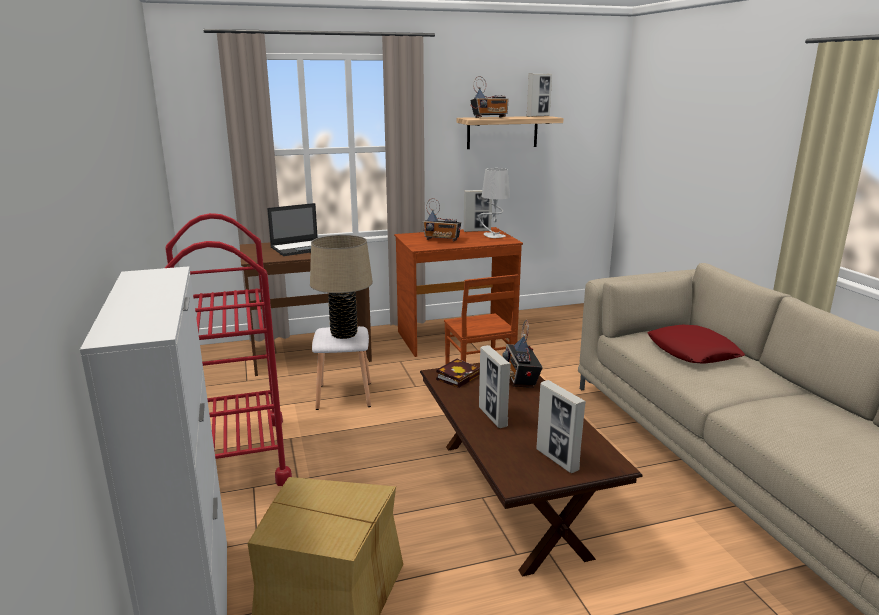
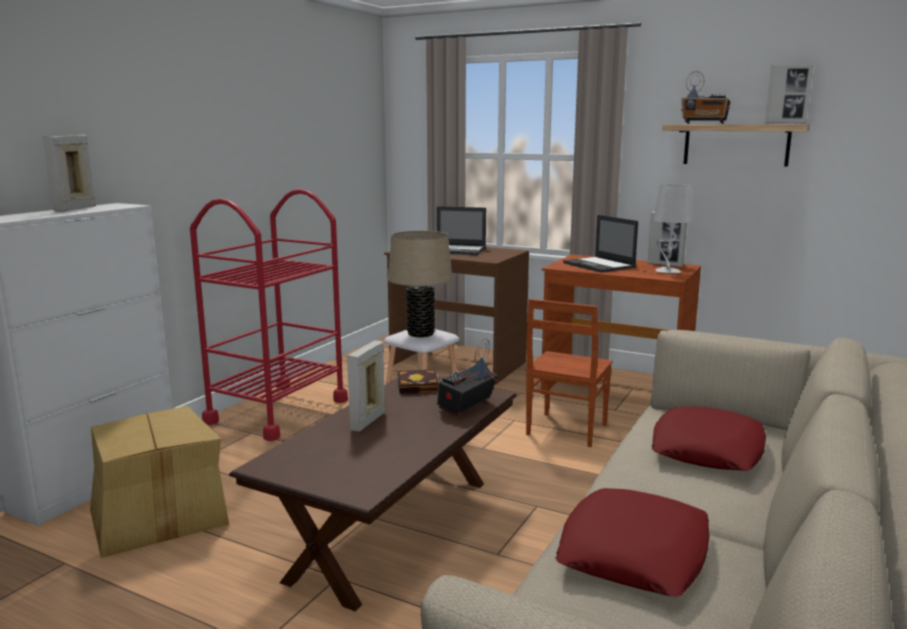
camera: 45 degrees right, 5 degrees down
radio [423,198,461,241] -> laptop [563,215,638,273]
picture frame [536,380,586,473] -> picture frame moved to [43,135,96,212]
none -> red pillow [555,488,709,597]

